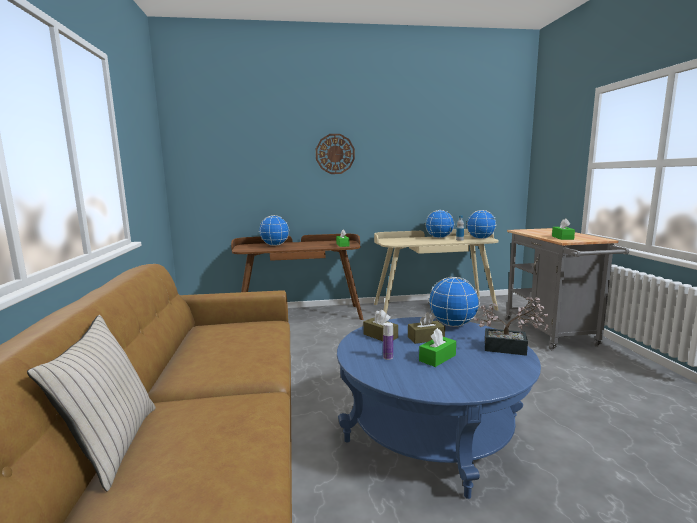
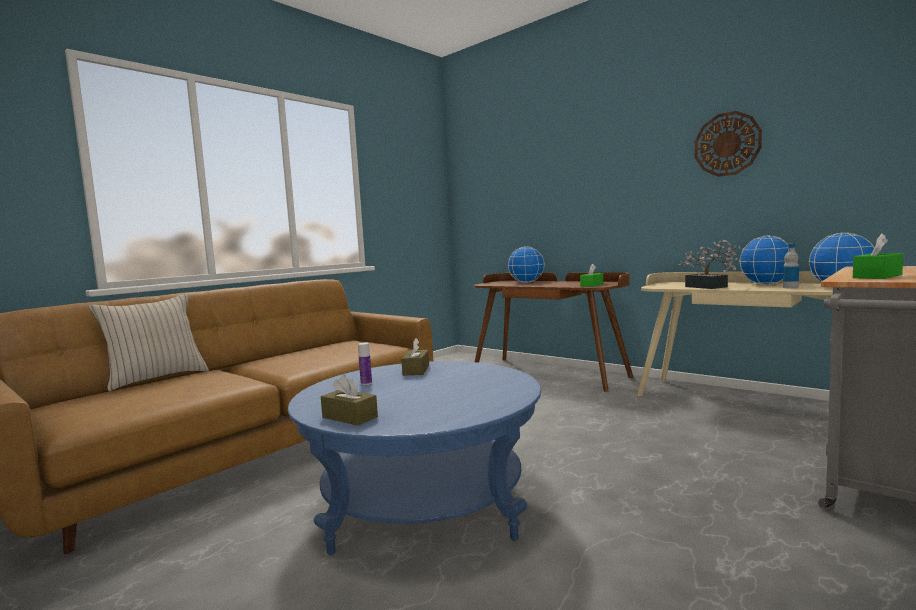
camera: 50 degrees right, 5 degrees down
wall clock [316,134,355,174] -> wall clock moved to [695,111,762,177]
brown tissue box [408,312,445,344] -> brown tissue box moved to [321,375,378,426]
green tissue box [419,328,456,367] -> none
globe [428,277,480,327] -> none
potted plant [474,297,548,356] -> potted plant moved to [678,240,741,289]

